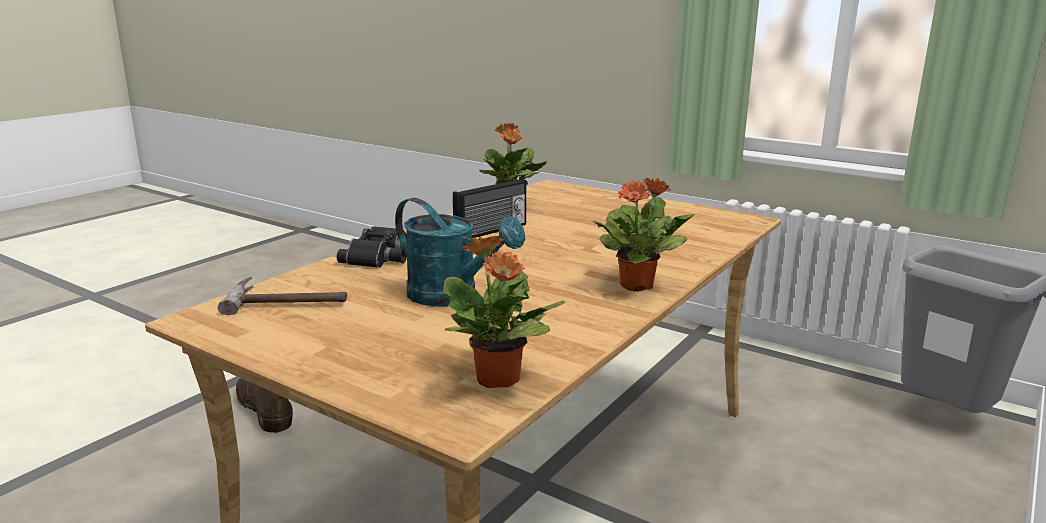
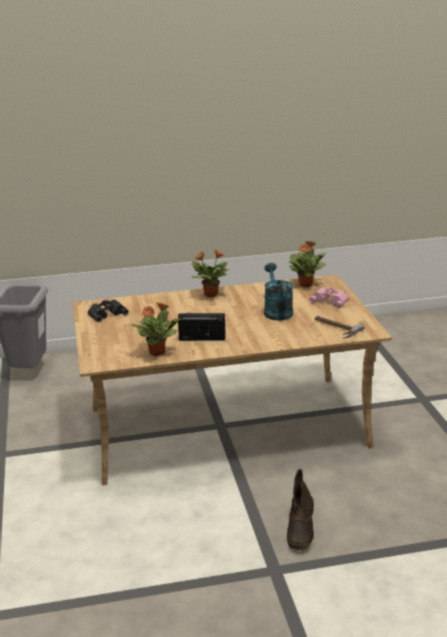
camera: 135 degrees left, 5 degrees up
black binoculars [337,226,407,268] -> black binoculars moved to [88,299,129,322]
none -> pink binoculars [309,287,349,308]

